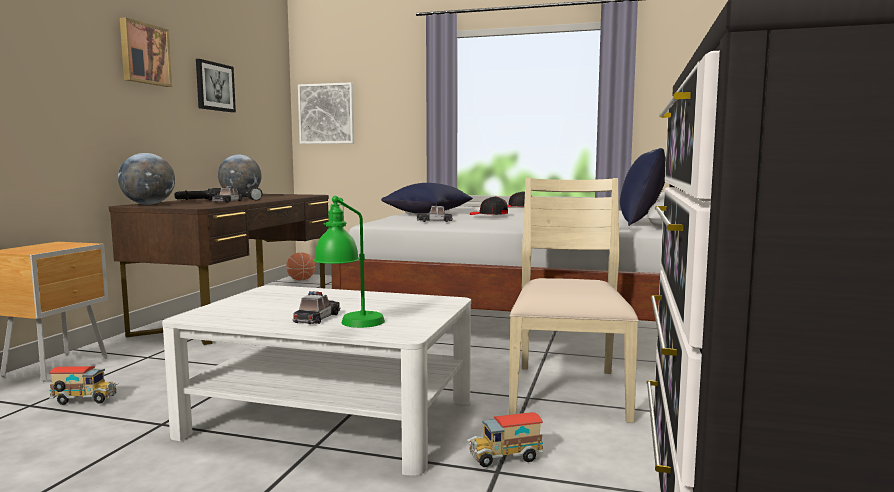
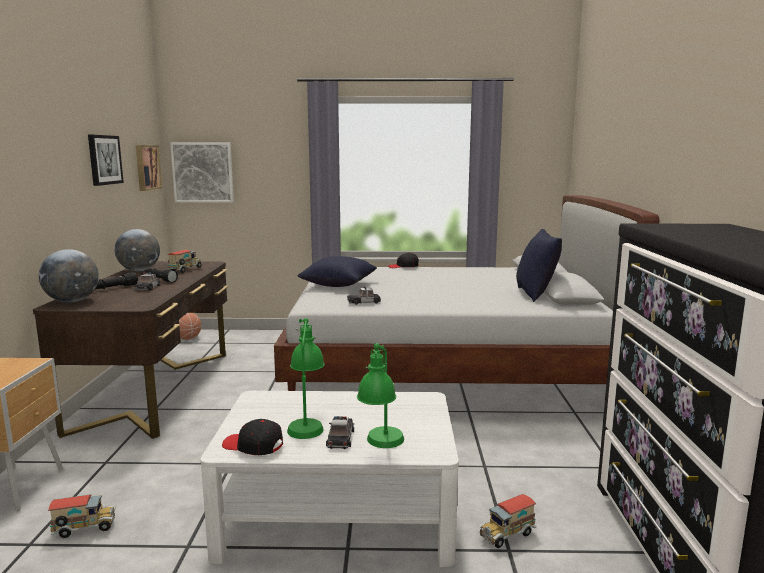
camera: 15 degrees left, 5 degrees up
picture [120,17,172,87] -> picture moved to [136,145,162,191]
black cap [470,196,508,215] -> black cap moved to [222,419,283,455]
beige chair [509,178,639,423] -> none
none -> toy truck [167,249,202,273]
none -> green table lamp [287,318,325,439]

